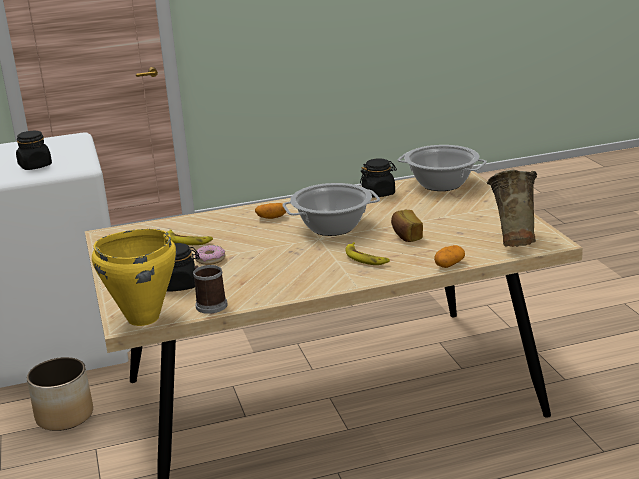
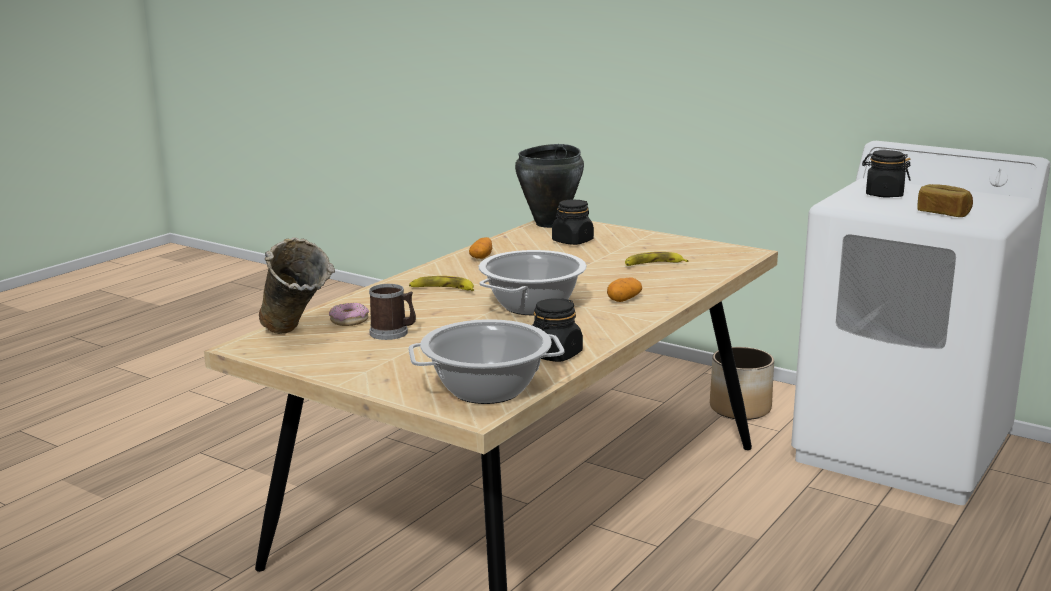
camera: 140 degrees right, 5 degrees down
yellow cooking pot [92,229,176,326] -> black cooking pot [515,144,584,228]
mug [193,265,228,314] -> mug moved to [369,284,416,340]
donut [195,245,226,265] -> donut moved to [329,303,369,326]
bread [391,210,423,242] -> bread moved to [917,184,973,217]
potato [434,245,465,268] -> potato moved to [469,237,492,259]

